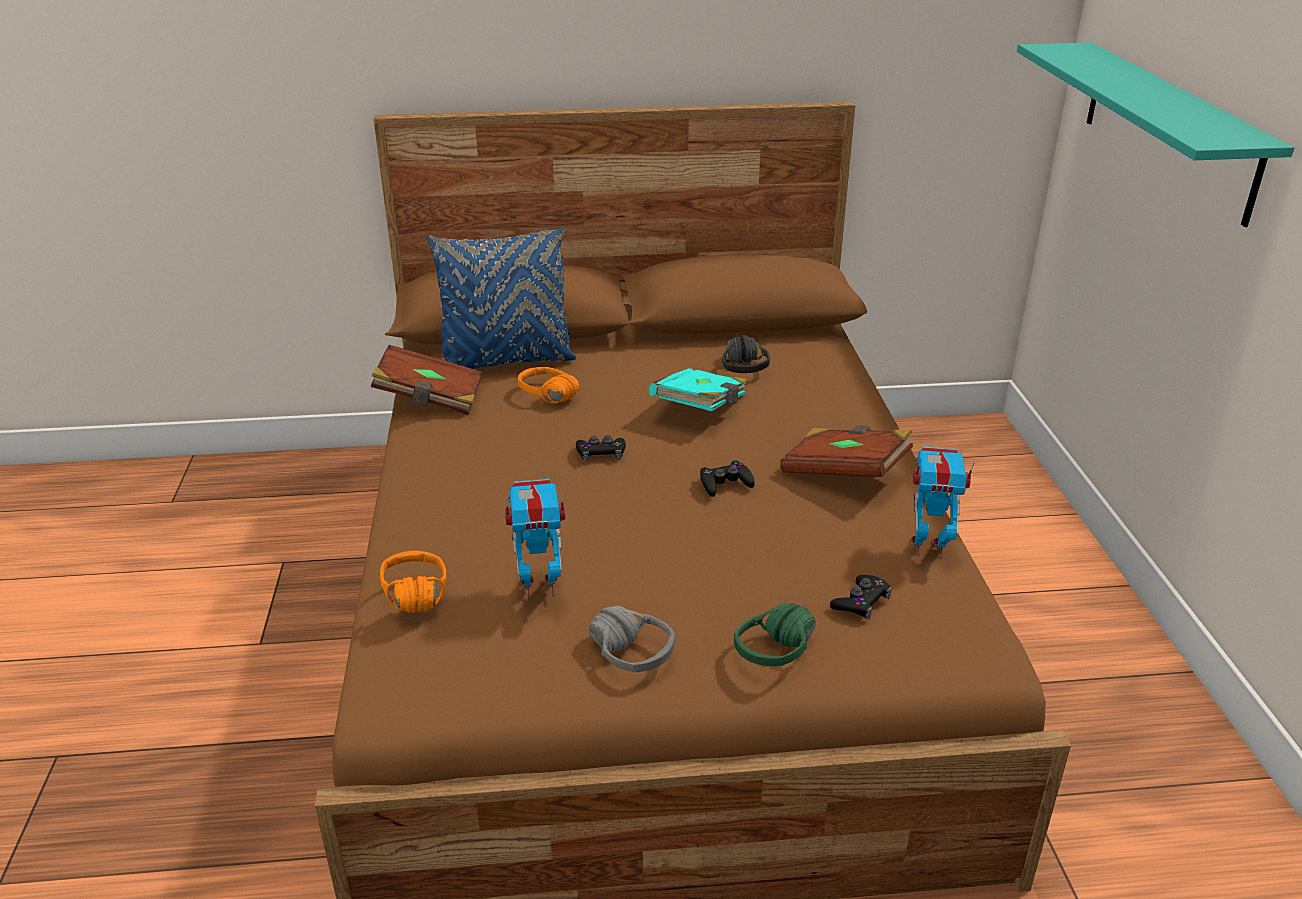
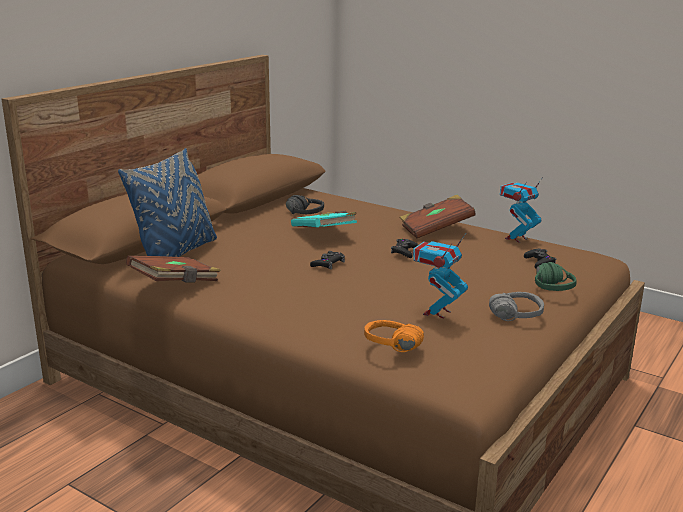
camera: 50 degrees left, 10 degrees down
orange headphones [518,367,580,403] -> none
turquoise shelf [1017,43,1294,227] -> none

